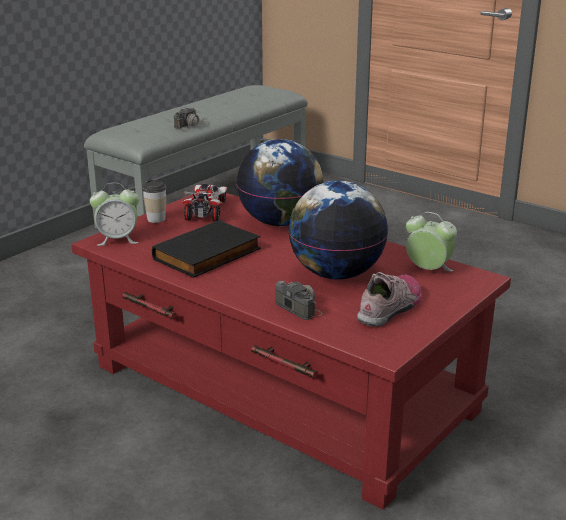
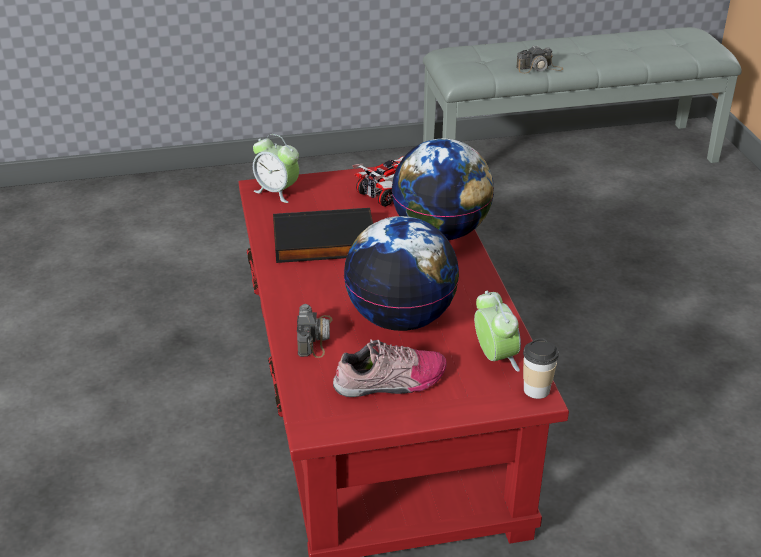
camera: 40 degrees right, 10 degrees up
cup [142,180,166,223] -> cup moved to [523,338,559,399]

